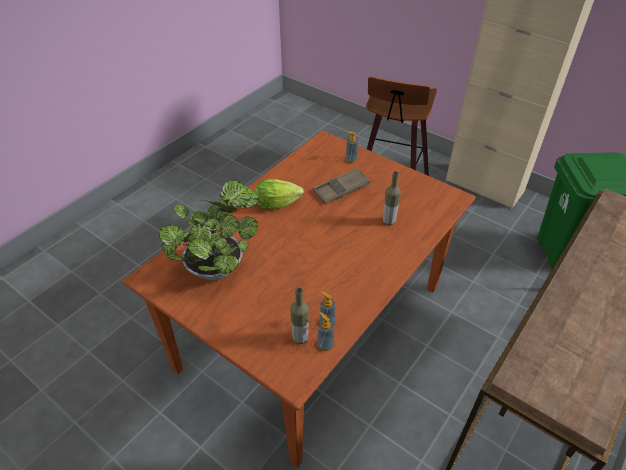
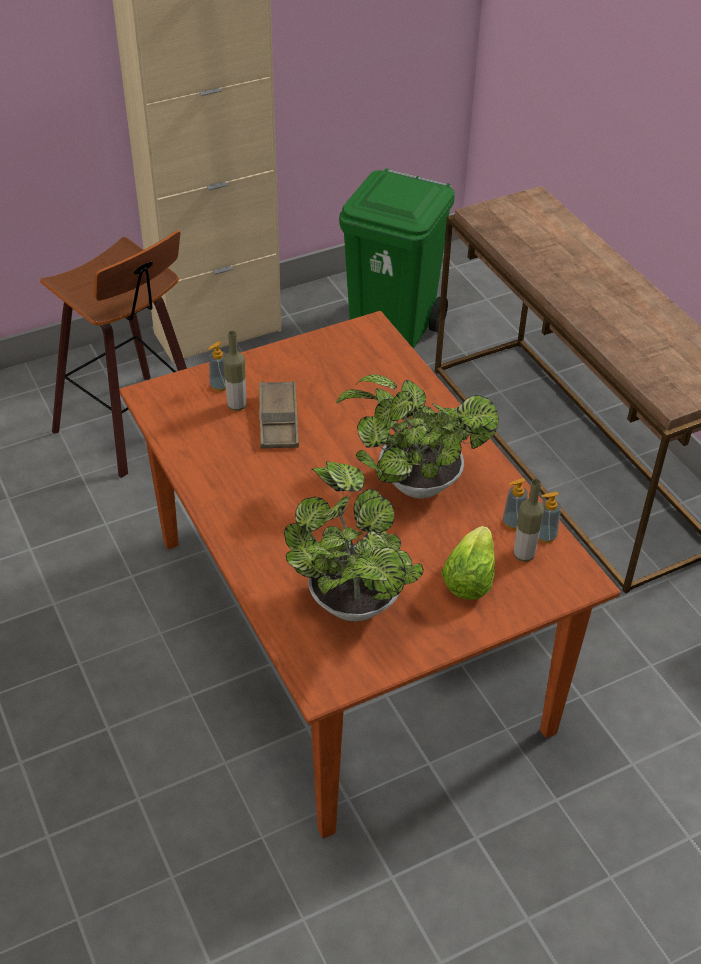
camera: 65 degrees left, 0 degrees up
lettuce [254,179,304,210] -> lettuce moved to [442,526,495,600]
bottle [383,171,401,225] -> bottle moved to [223,331,247,411]
none -> potted plant [336,374,499,499]

